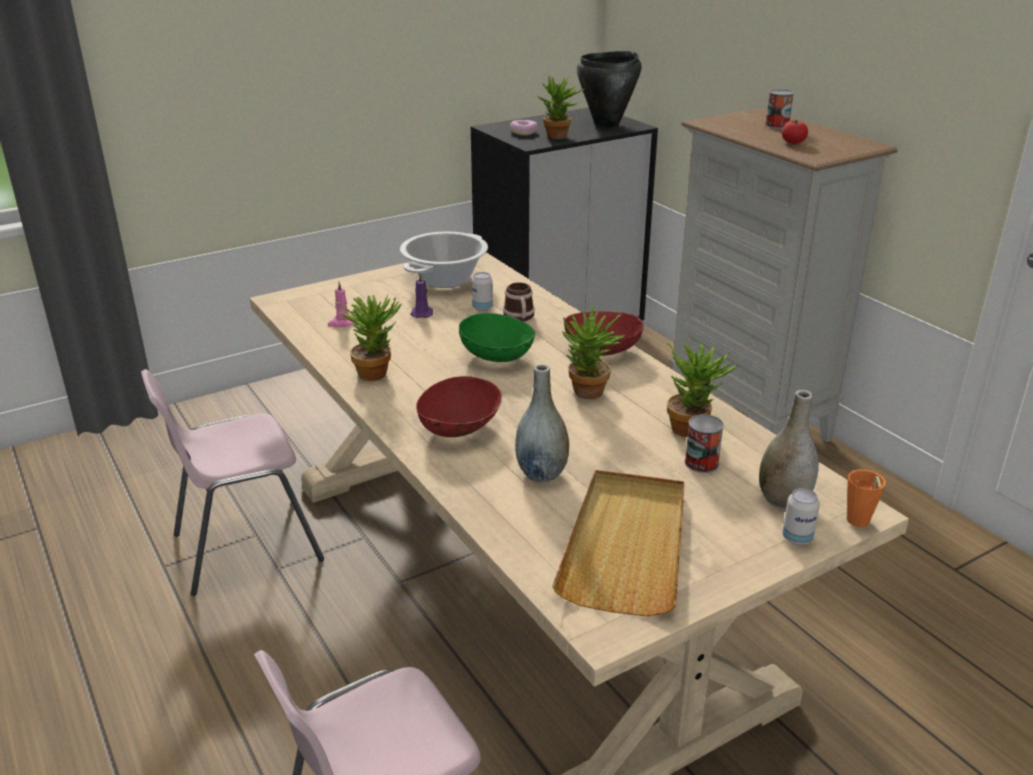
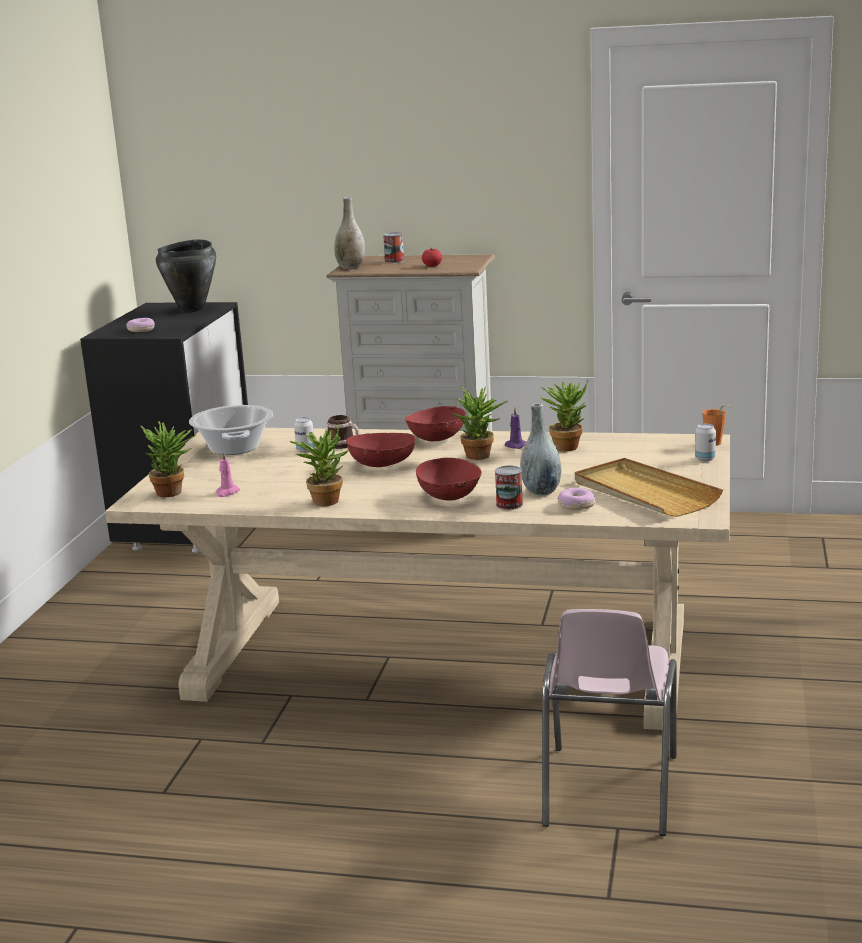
camera: 45 degrees left, 10 degrees down
pink chair [141,369,324,596] -> none
purple candle [410,273,433,318] -> purple candle moved to [505,407,526,449]
green bowl [459,313,535,362] -> red bowl [346,433,416,467]
potted plant [538,75,585,139] -> potted plant moved to [141,421,196,497]
can [685,414,724,473] -> can moved to [495,466,523,510]
grey vase [759,390,819,509] -> grey vase moved to [334,197,365,269]
none -> donut [558,488,596,510]

